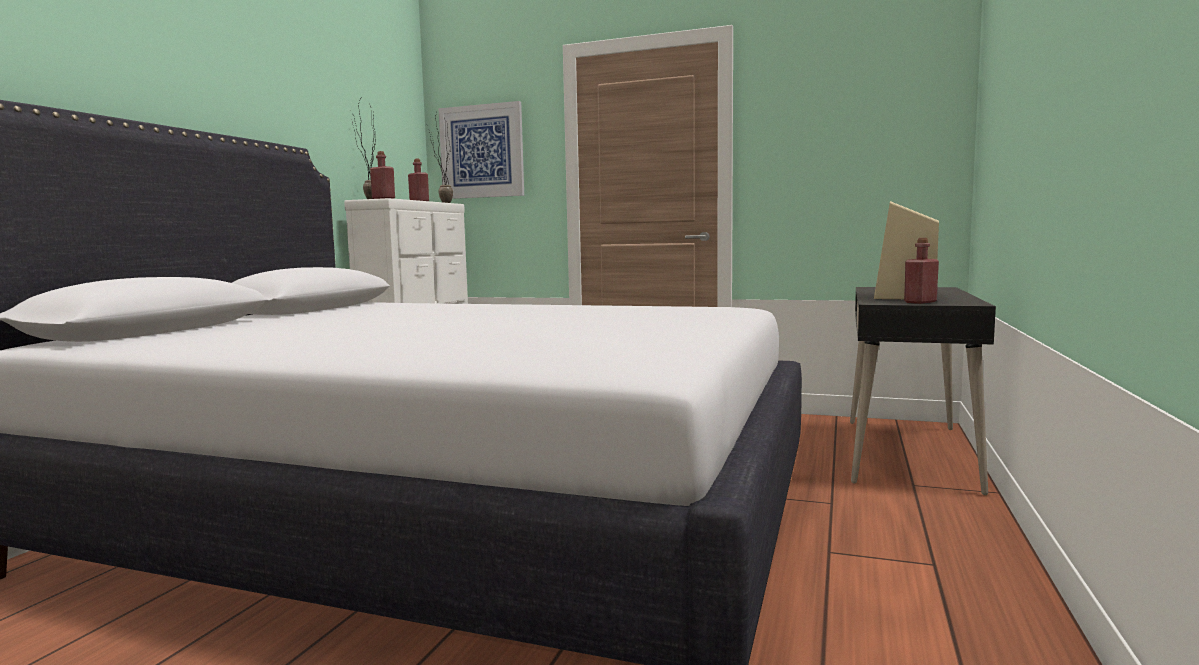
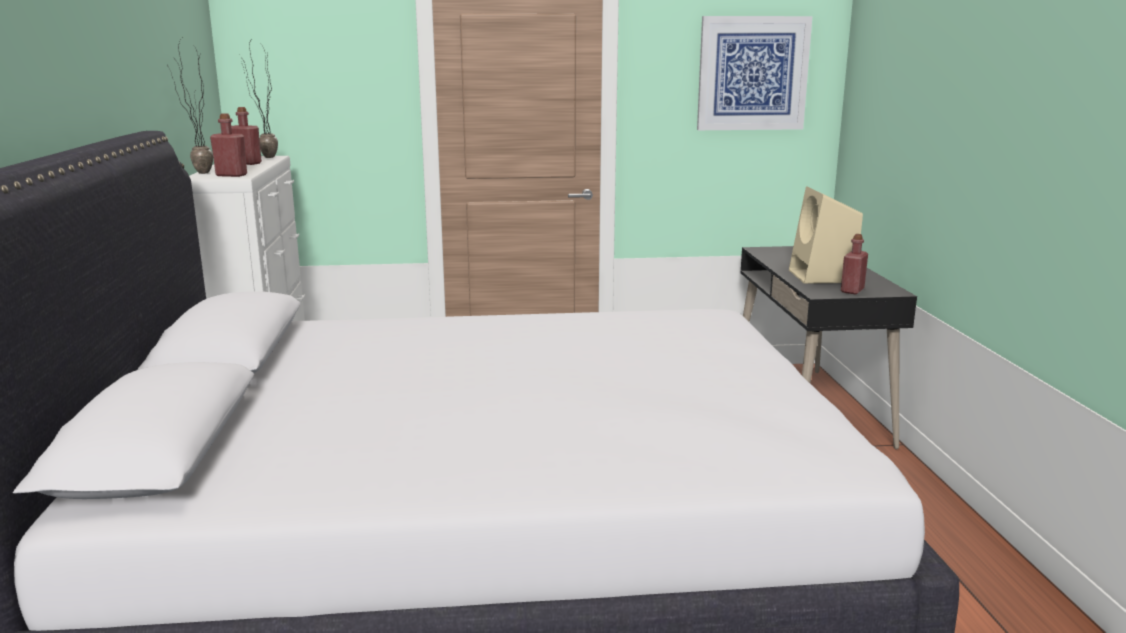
camera: 25 degrees left, 10 degrees up
picture [438,101,524,199] -> picture moved to [697,16,812,130]

